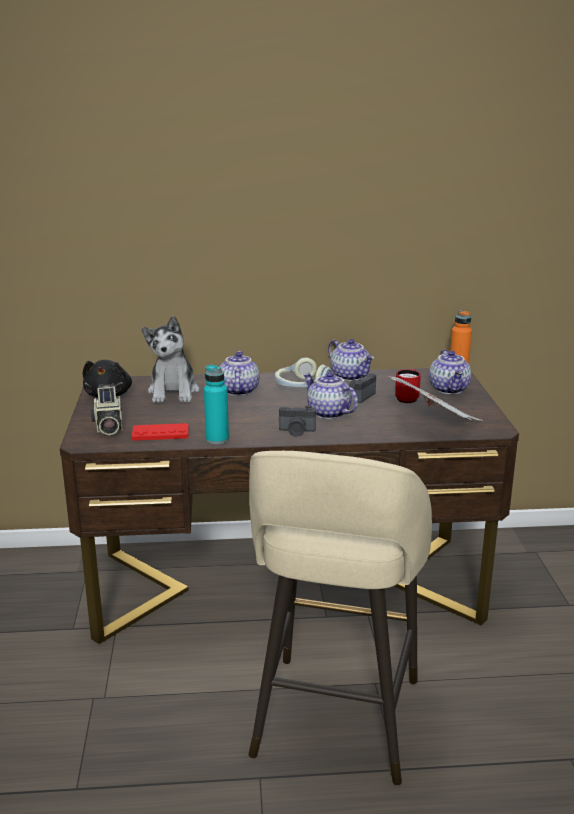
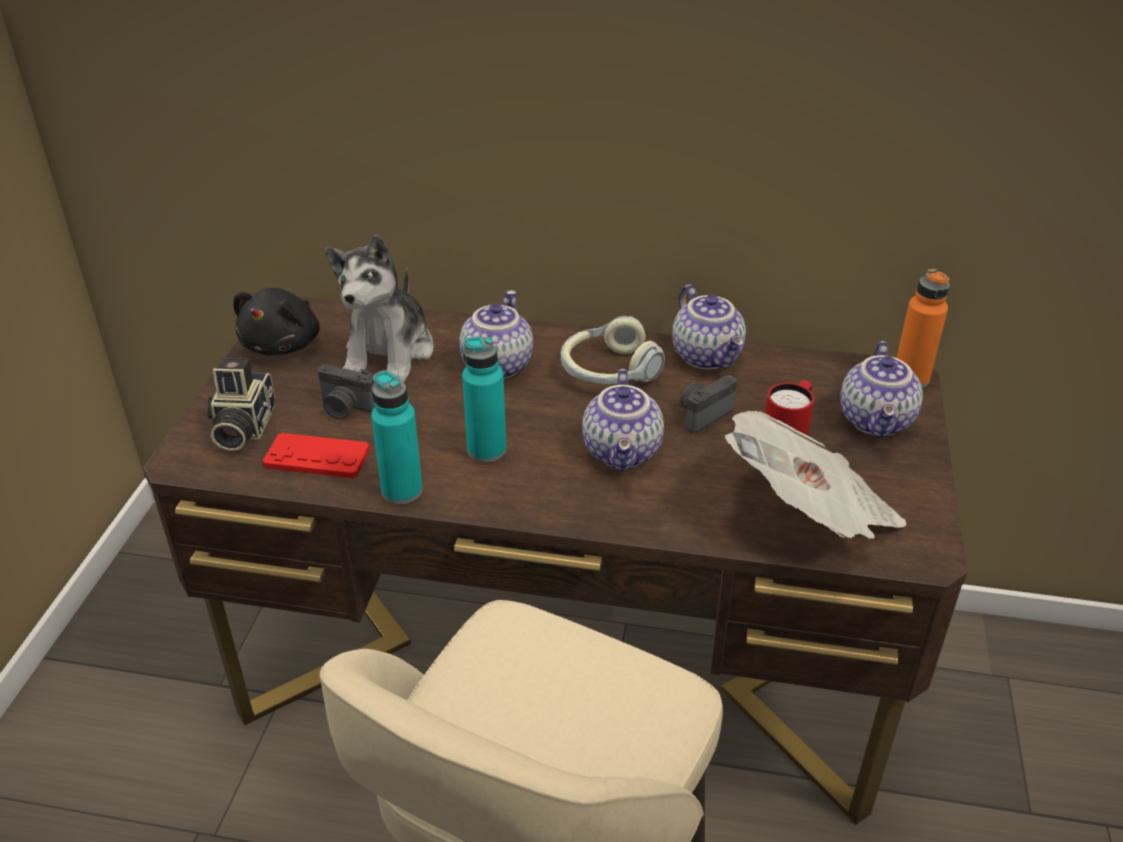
camera: 15 degrees right, 15 degrees up
camera [279,406,316,436] -> camera moved to [317,364,375,419]
teapot [303,372,358,419] -> teapot turned 150 degrees counterclockwise [582,369,664,471]
none -> turquoise bottle [462,337,506,462]

